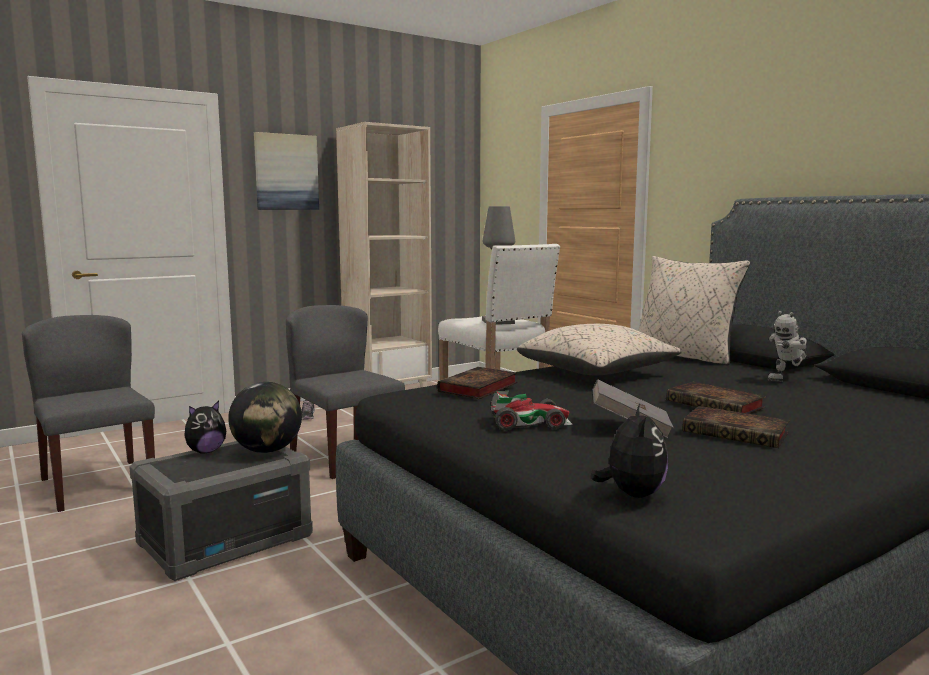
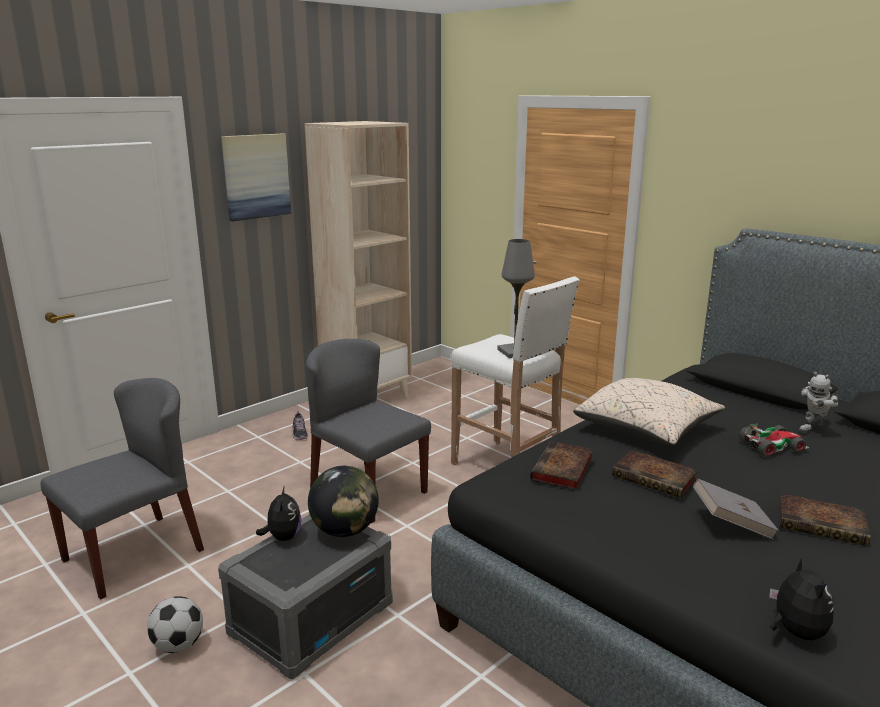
camera: 10 degrees left, 10 degrees up
grey chair [22,315,155,512] -> grey chair turned 90 degrees clockwise [41,378,204,599]
plush toy [184,401,226,453] -> plush toy turned 45 degrees counterclockwise [256,485,302,541]
toy car [490,391,573,431] -> toy car moved to [739,424,809,457]
beige pillow [638,256,750,365] -> none
book [667,382,766,414] -> book moved to [612,450,698,498]
none -> football [147,596,203,653]

